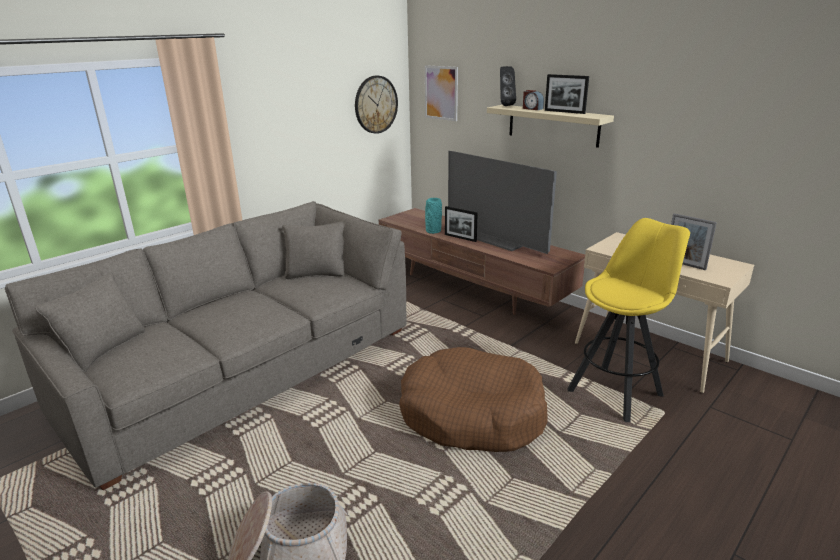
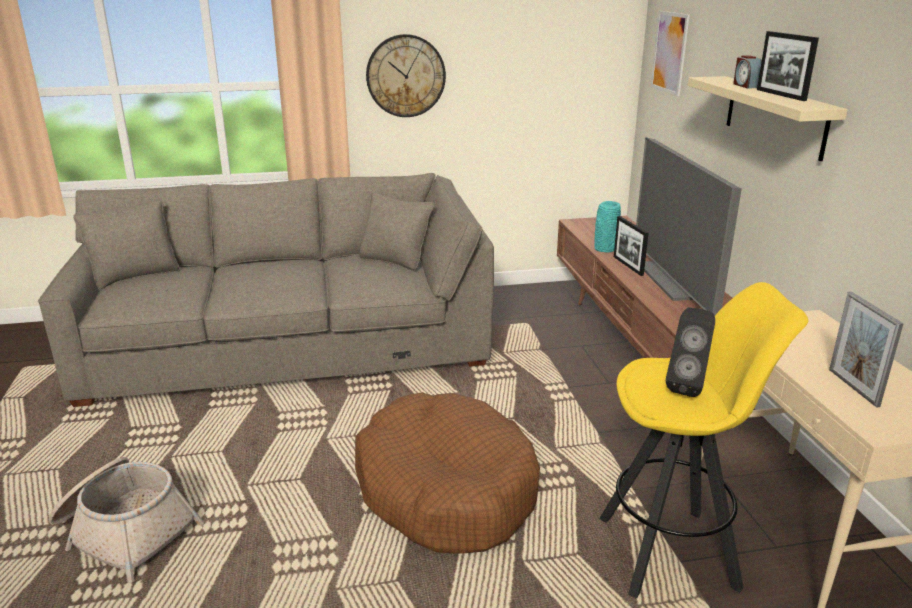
camera: 35 degrees right, 0 degrees up
wall clock [355,76,398,134] -> wall clock moved to [366,34,446,117]
black speaker [500,66,516,106] -> black speaker moved to [666,308,715,397]

